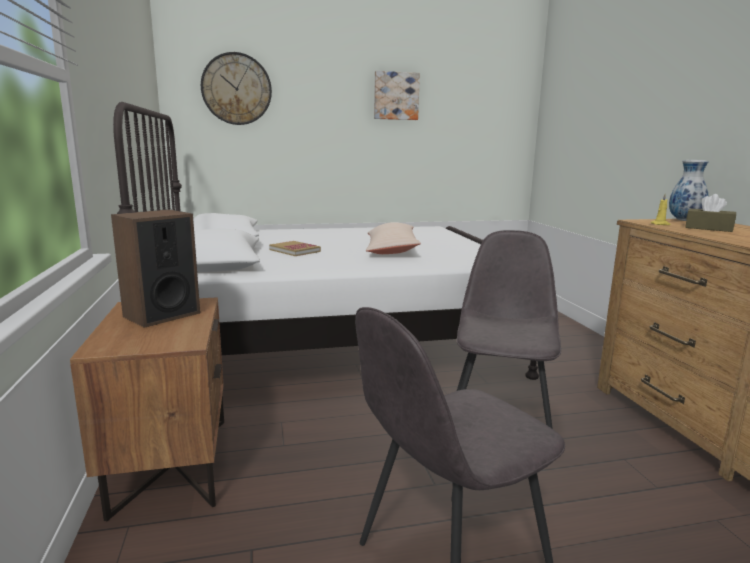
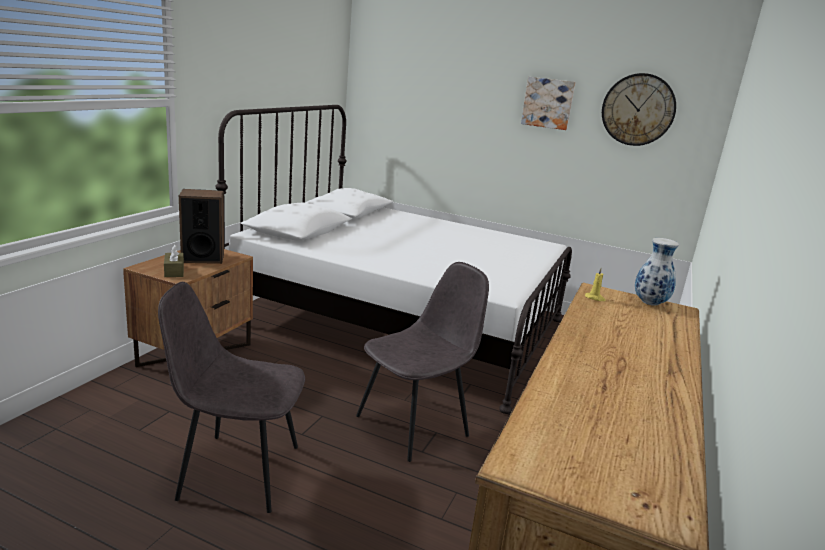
camera: 35 degrees right, 5 degrees up
wall clock [201,52,272,125] -> wall clock moved to [602,73,676,146]
book [269,241,321,256] -> none
beige pillow [366,222,421,254] -> none
brown tissue box [685,194,736,232] -> brown tissue box moved to [164,245,184,277]

